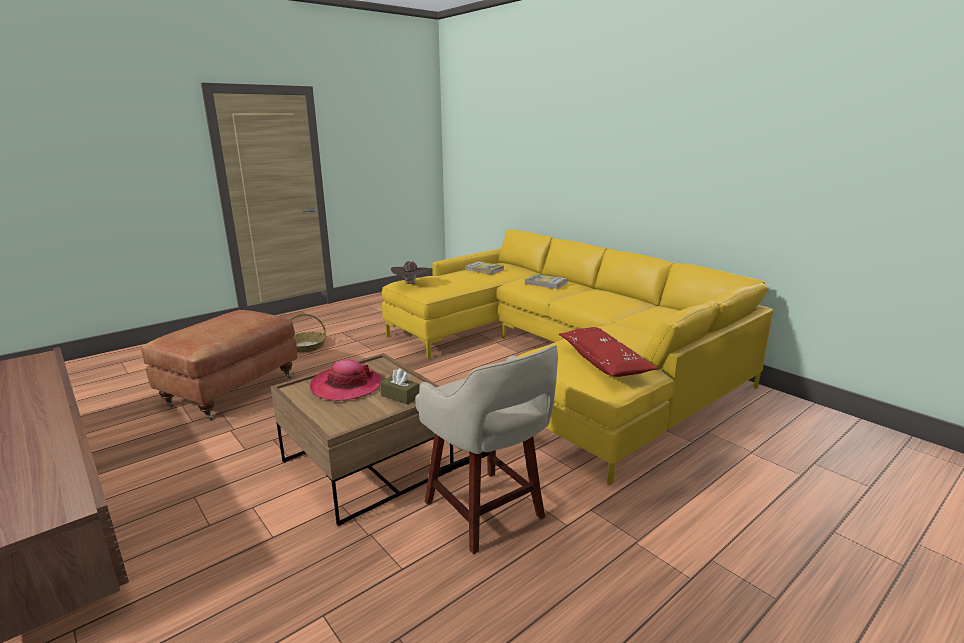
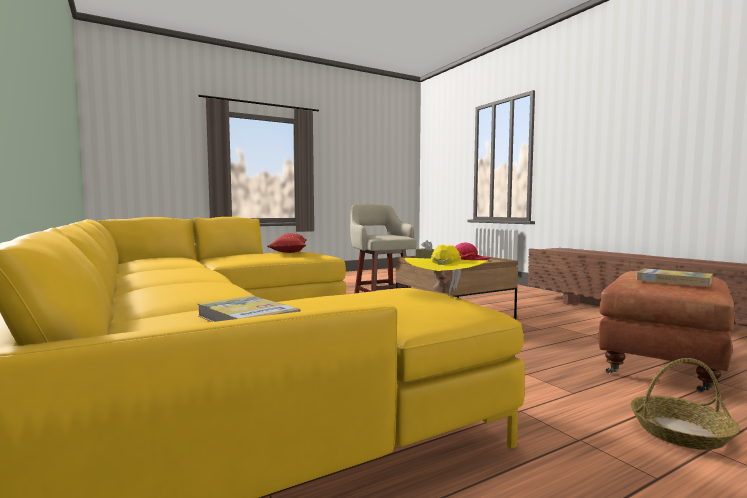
camera: 170 degrees left, 15 degrees down
brown hat [391,261,430,284] -> yellow hat [405,245,488,296]
book [525,274,567,289] -> book moved to [637,268,713,287]

